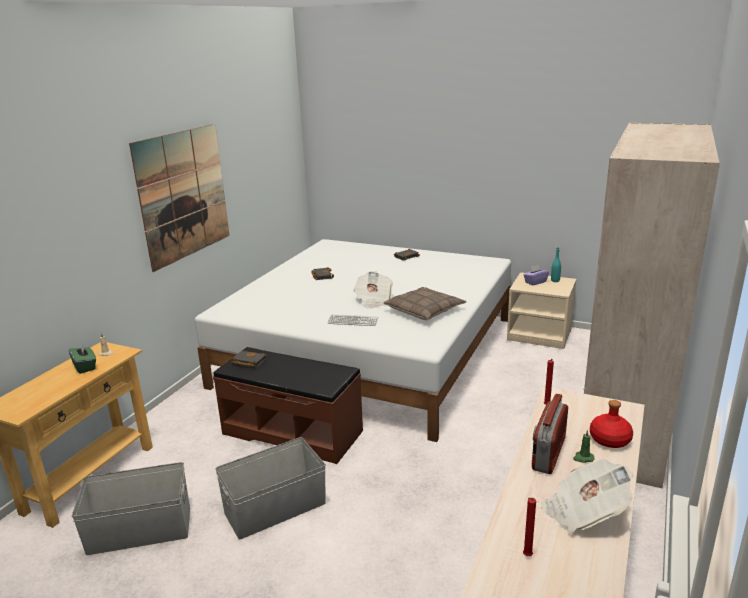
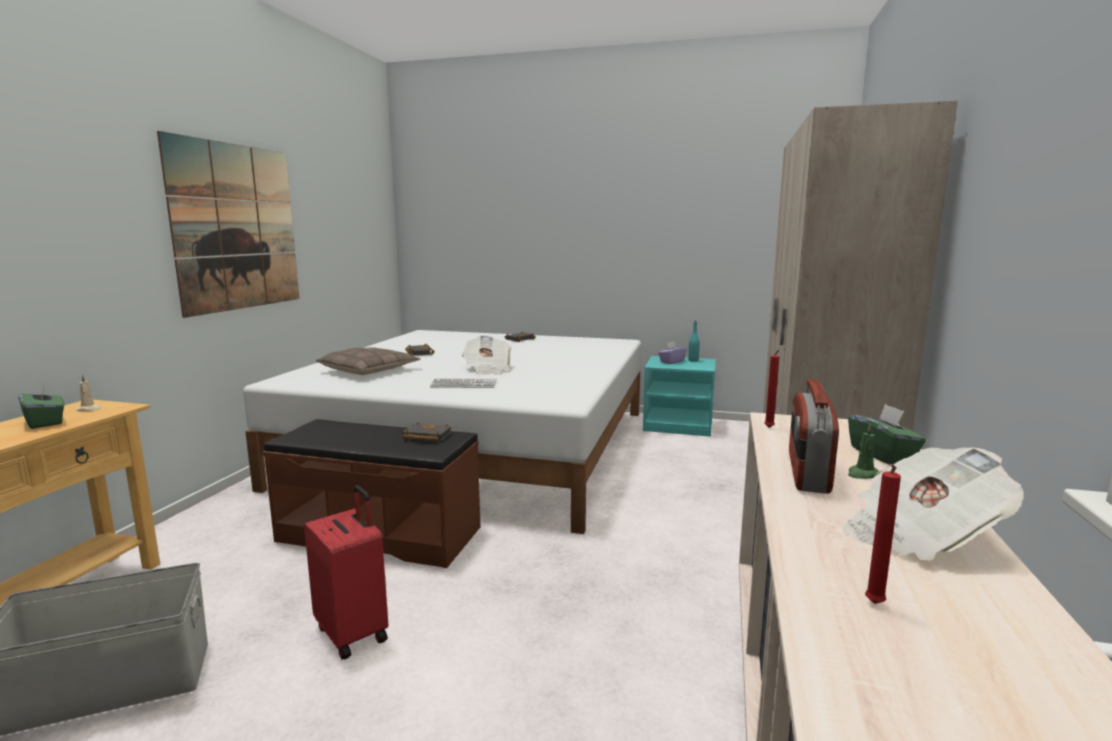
camera: 10 degrees left, 10 degrees down
grey storage box [215,437,326,540] -> red suitcase [304,485,388,660]
black book [231,350,266,368] -> black book moved to [402,422,451,442]
pillow [384,287,466,320] -> pillow moved to [316,347,420,375]
beige nightstand [507,272,576,349] -> turquoise nightstand [643,356,716,437]
red bottle [590,400,633,448] -> green tissue box [848,404,926,464]

